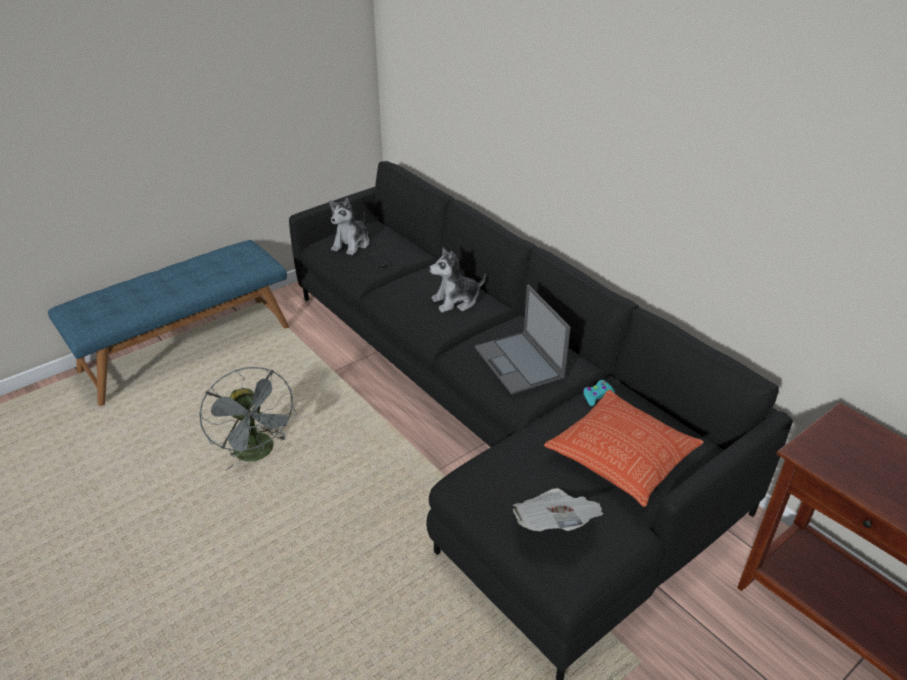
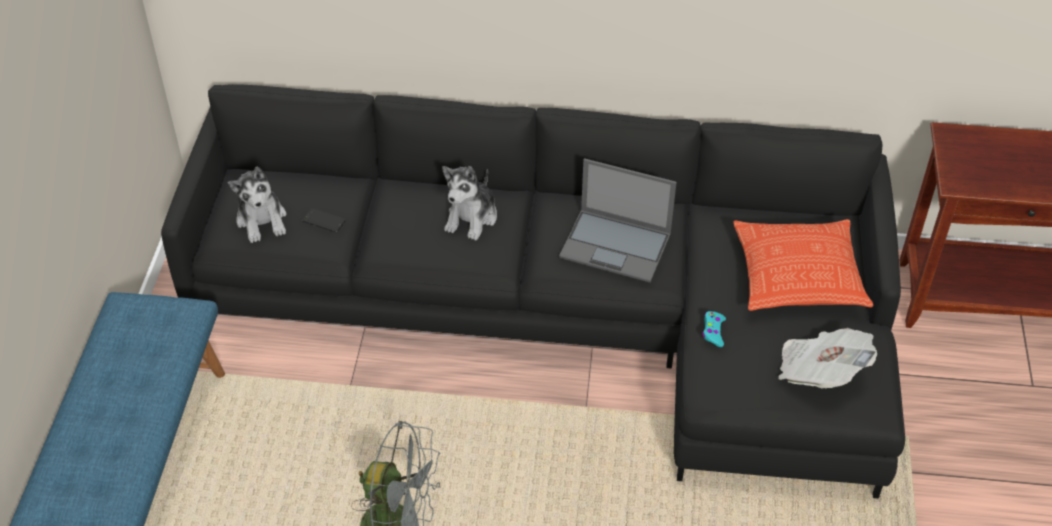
camera: 45 degrees left, 10 degrees up
turquoise game controller [583,380,615,406] -> turquoise game controller moved to [702,311,726,347]

